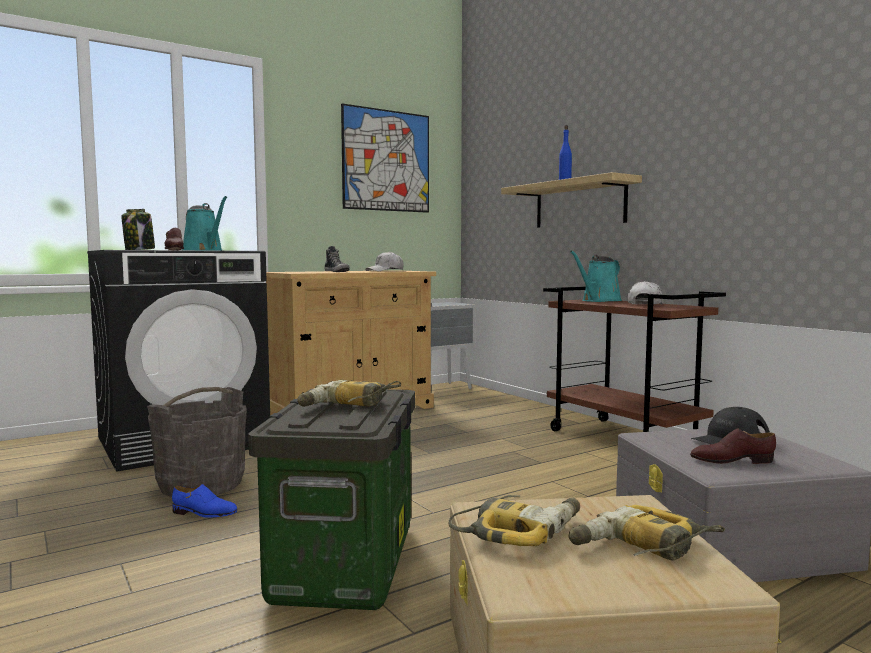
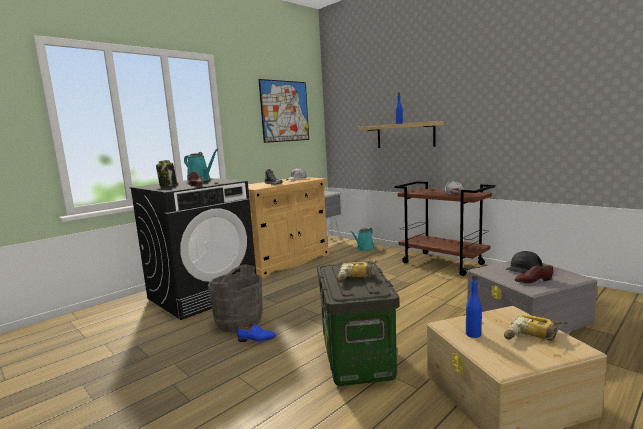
camera: 10 degrees left, 5 degrees up
power drill [449,495,580,546] -> blue bottle [466,275,482,338]
turquoise watering can [570,250,622,302] -> turquoise watering can moved to [351,228,375,251]

